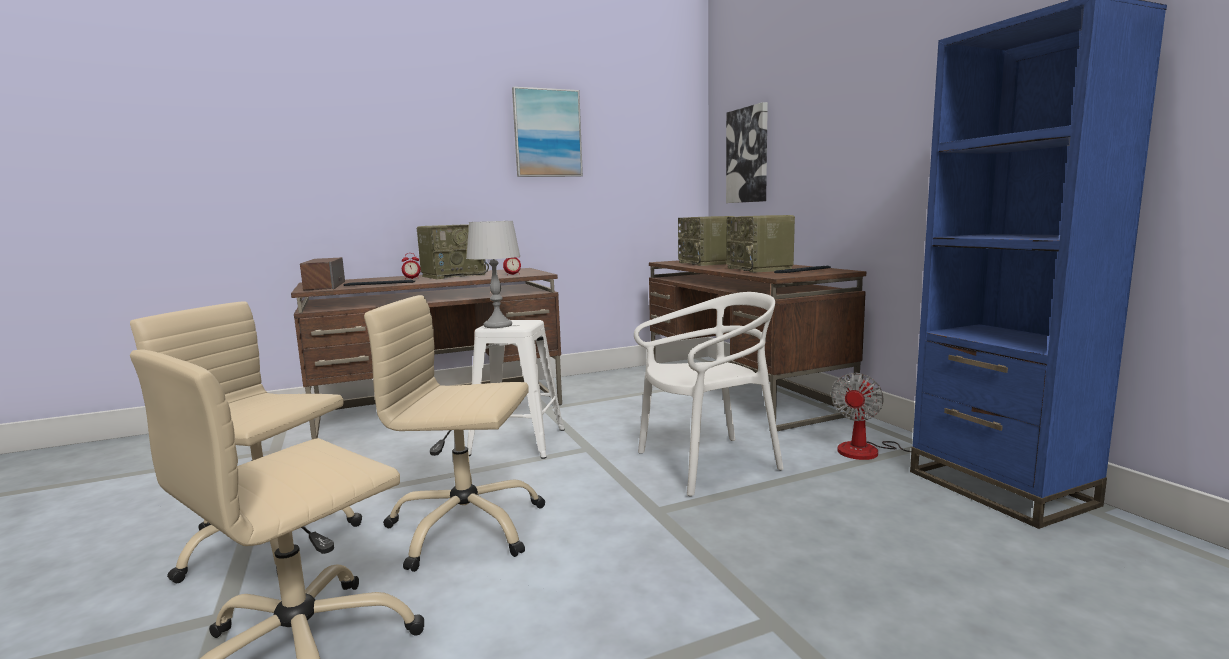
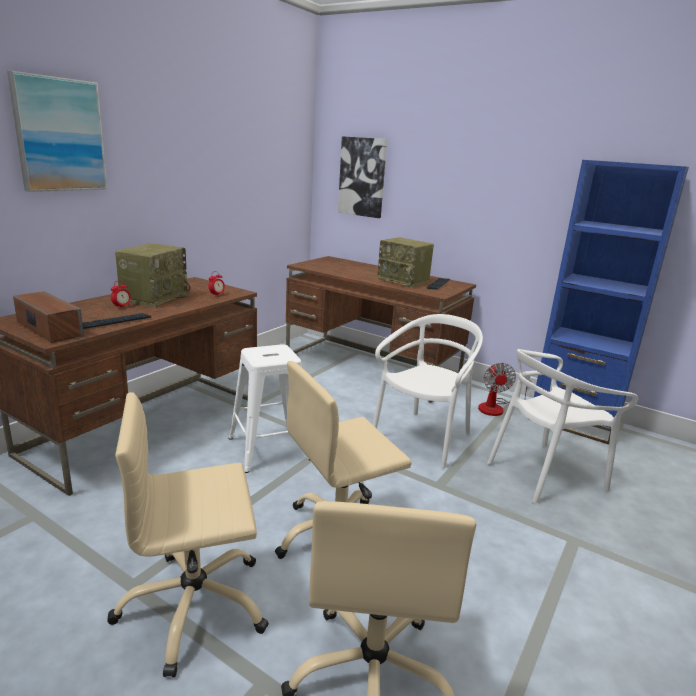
camera: 35 degrees left, 10 degrees up
grey table lamp [466,221,520,328] -> none
picture [512,87,583,177] -> picture moved to [7,71,107,192]
radio [678,216,735,266] -> none
none -> white chair [487,349,638,503]

